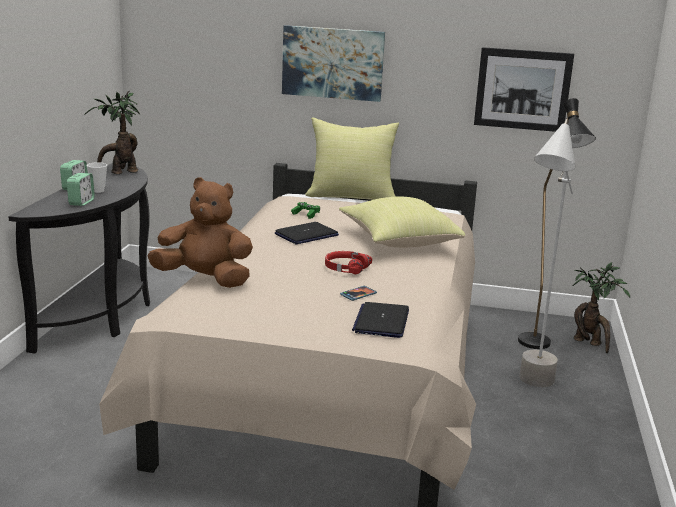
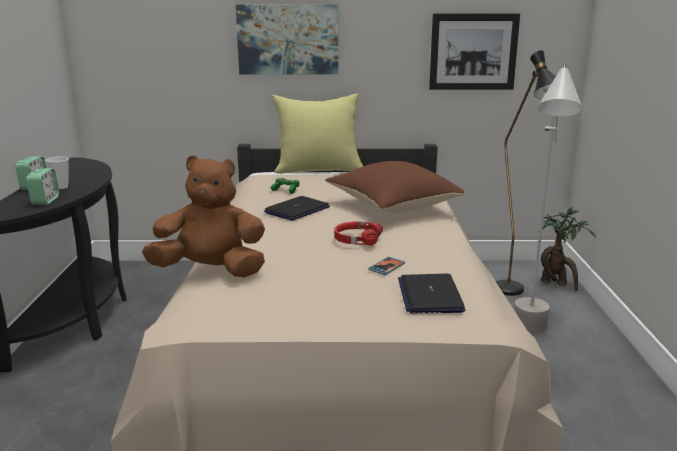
camera: 10 degrees left, 0 degrees up
potted plant [84,91,140,174] -> none
yellow pillow [339,196,465,248] -> brown pillow [325,161,465,213]

